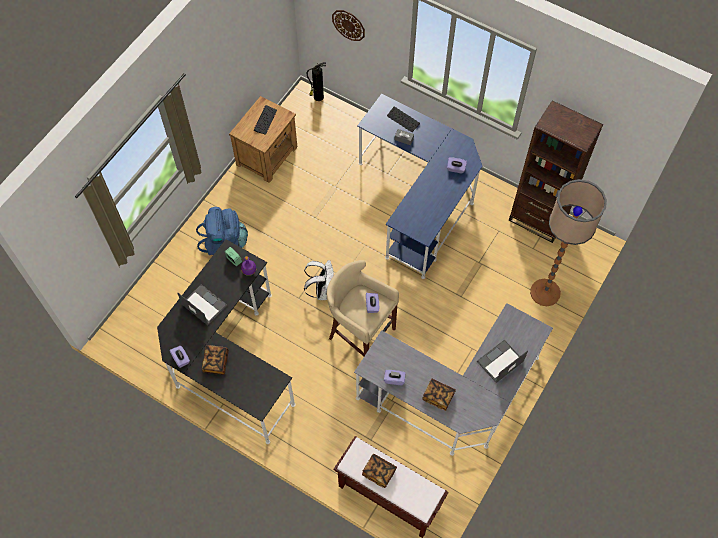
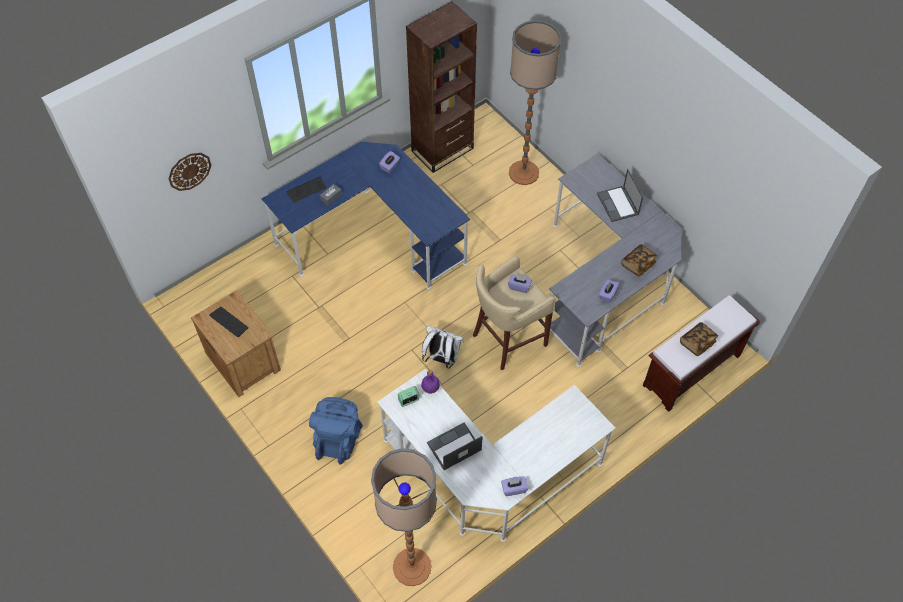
camera: 70 degrees left, 5 degrees down
black desk [157,239,296,444] -> white desk [377,369,616,542]
book [202,345,229,375] -> none
fire extinguisher [307,62,326,101] -> none
none -> floor lamp [371,448,437,586]

